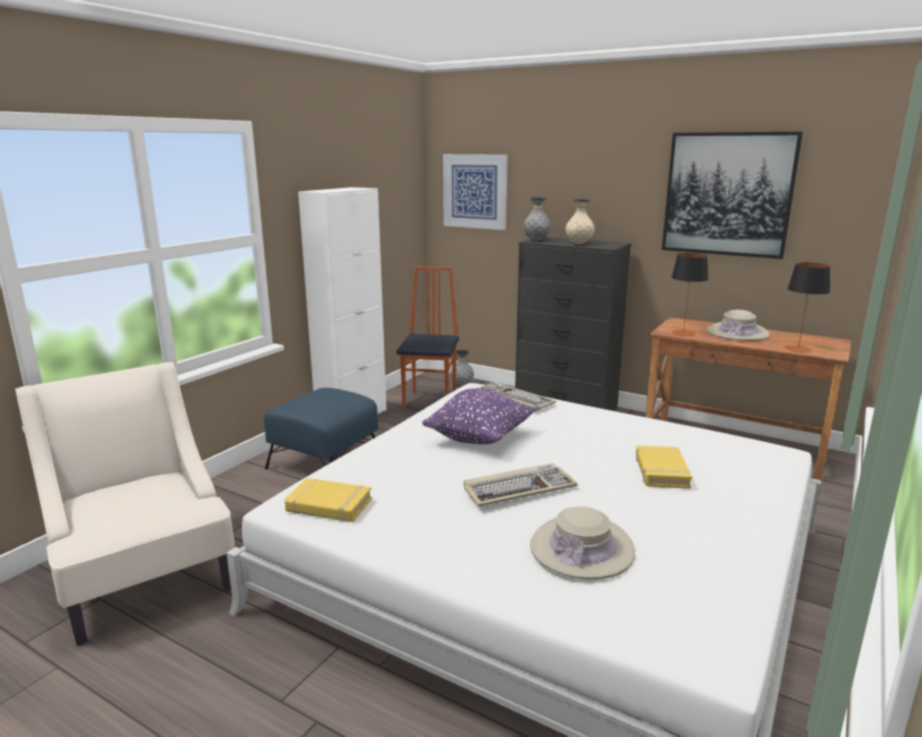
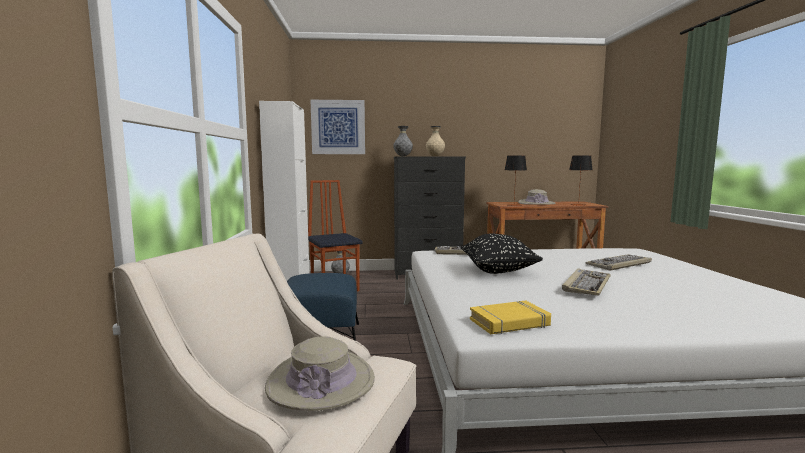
camera: 35 degrees left, 10 degrees down
purple pillow [422,388,535,445] -> black pillow [460,233,543,274]
beige hat [530,506,635,580] -> beige hat moved to [265,336,375,411]
yellow book [636,445,692,489] -> keyboard [585,254,652,271]
picture [662,132,803,259] -> none

